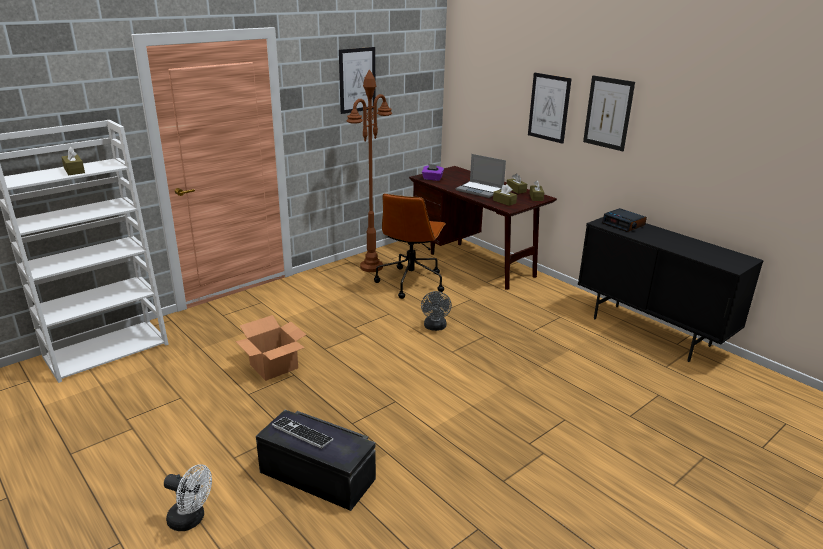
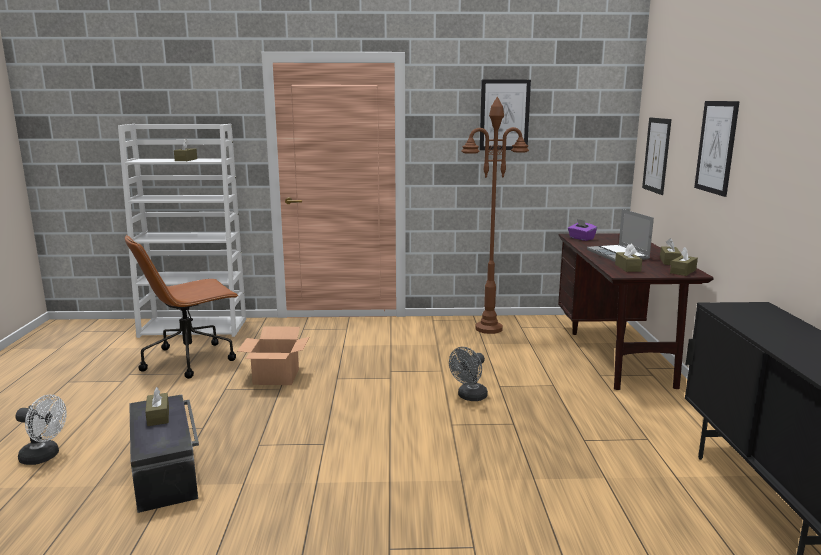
camera: 40 degrees right, 10 degrees down
white fan [164,464,212,531] -> white fan turned 45 degrees counterclockwise [15,395,67,465]
keyboard [272,417,334,449] -> brown tissue box [145,387,169,426]
brown office chair [374,194,446,299] -> brown office chair moved to [125,235,238,379]
picture [583,75,635,151] -> picture moved to [642,117,672,195]
alarm clock [602,208,647,232] -> none

